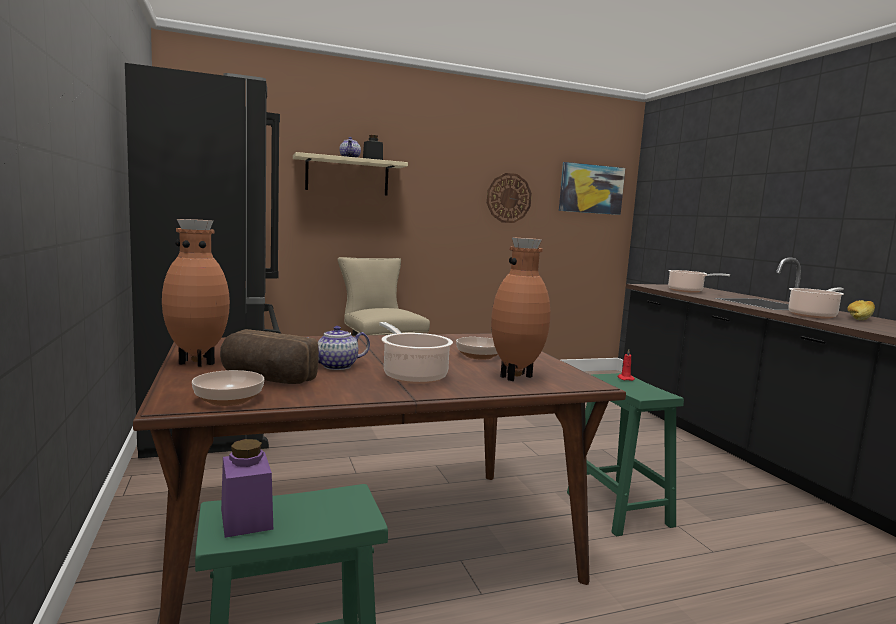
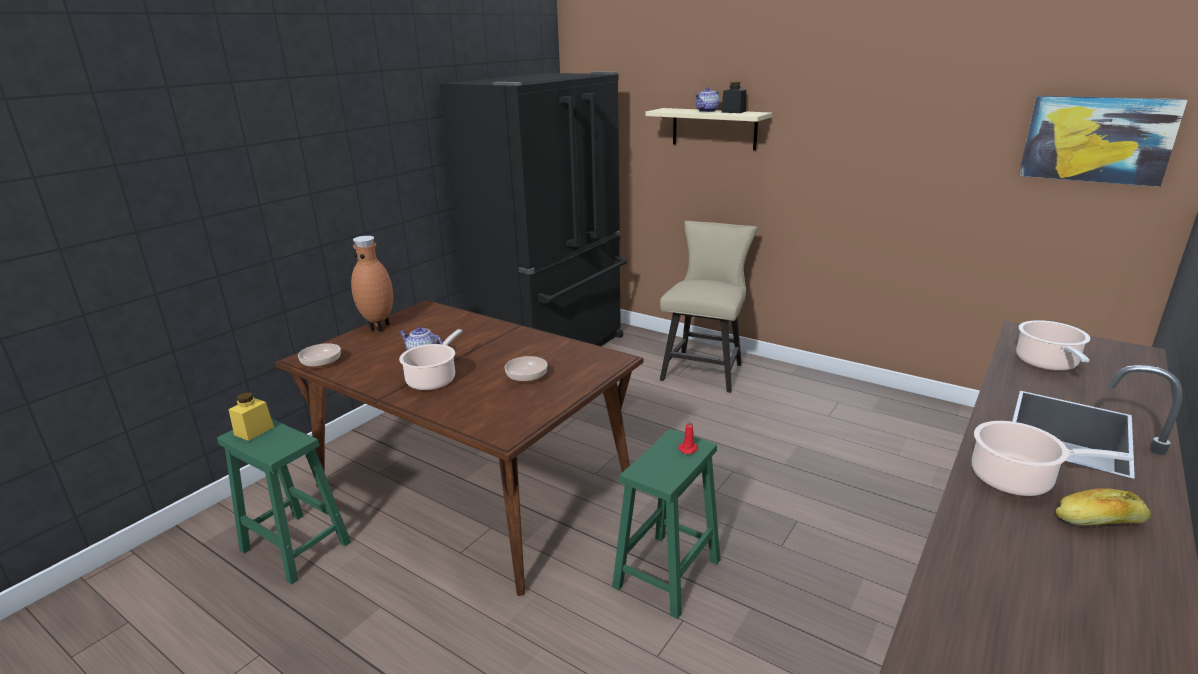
camera: 55 degrees right, 15 degrees up
bread [220,329,319,384] -> none
purple jar [221,439,273,538] -> yellow jar [229,393,274,441]
wall clock [487,173,532,223] -> none
brown vase [491,237,550,381] -> none

